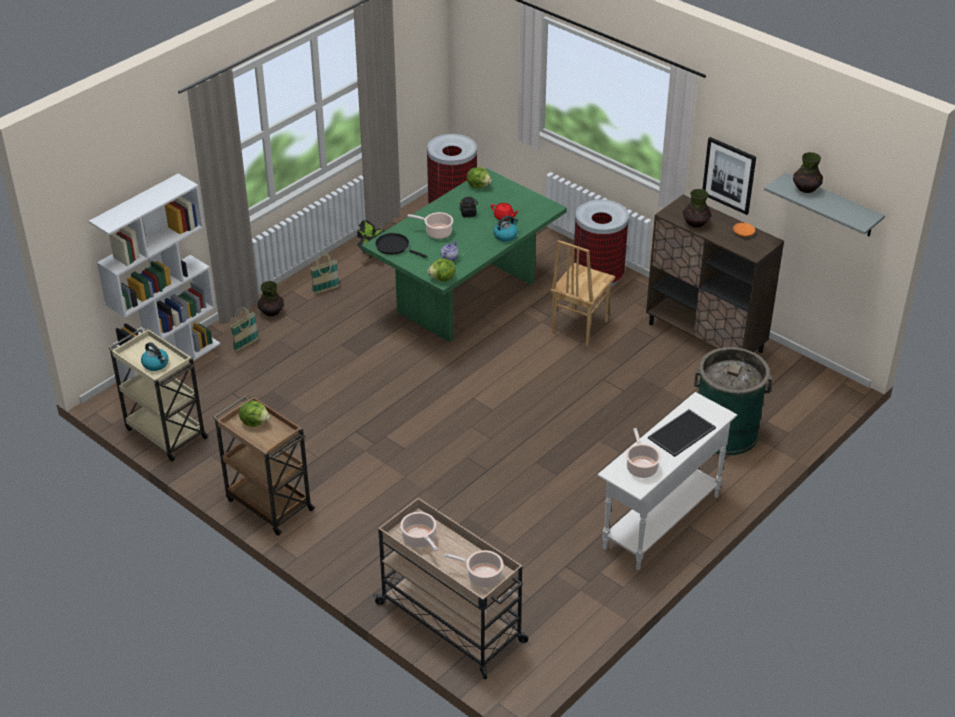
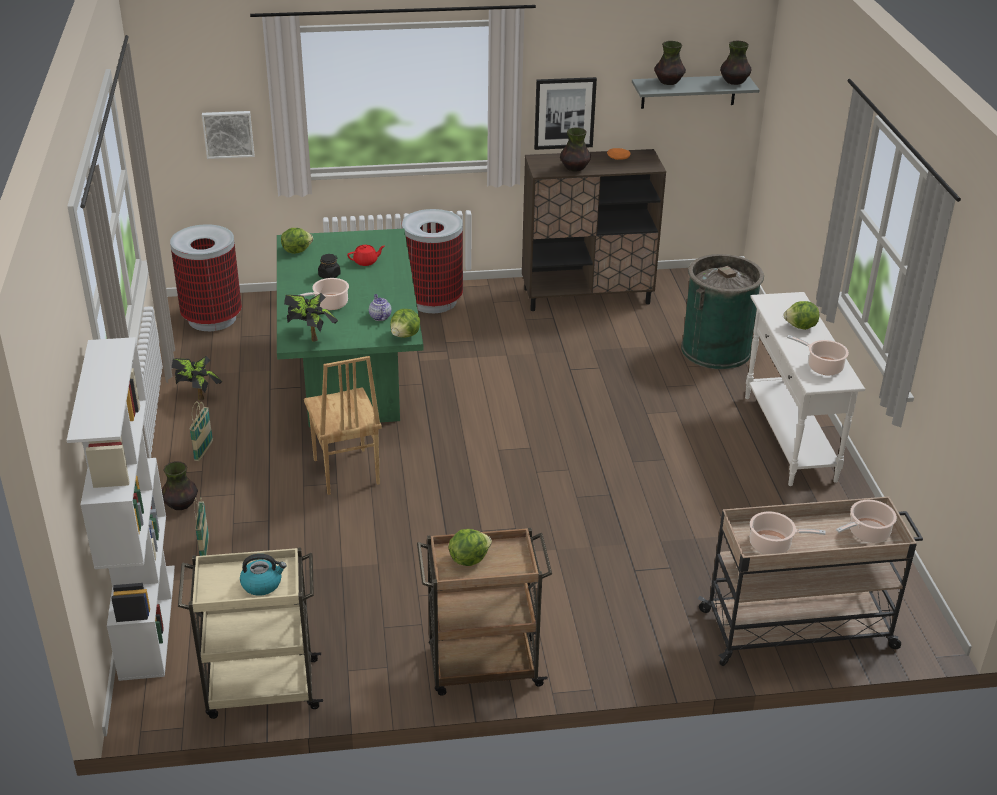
camera: 50 degrees left, 5 degrees down
black frying pan [375,233,428,258] -> potted plant [284,293,339,342]
kettle [493,216,518,242] -> none
brown chair [550,240,615,346] -> brown chair moved to [304,356,382,495]
tray [648,409,716,457] -> lettuce [784,301,819,330]
none -> picture [202,111,254,159]
none -> vase [720,40,752,85]

